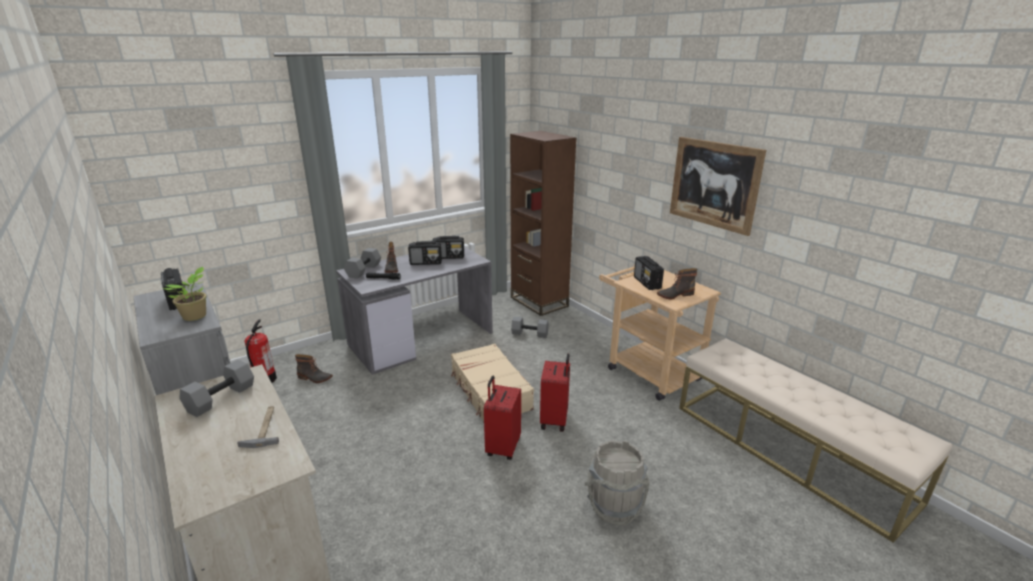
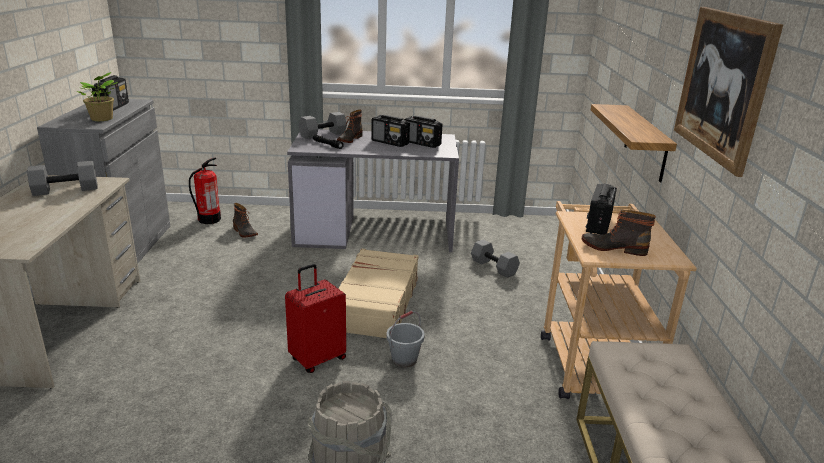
camera: 35 degrees right, 0 degrees up
hammer [237,406,279,448] -> none
brown bookcase [510,131,577,316] -> none
red suitcase [540,354,570,432] -> grey bucket [386,311,425,367]
none -> shelf [591,104,677,182]

